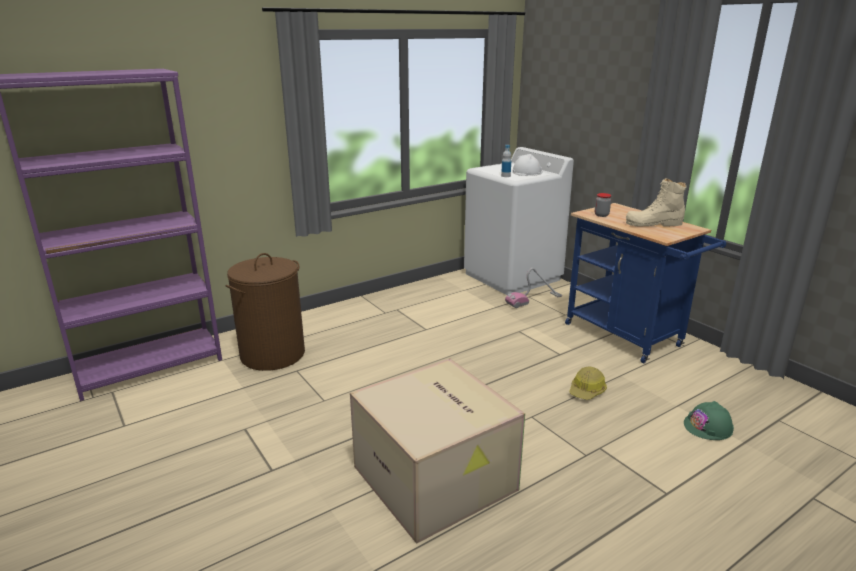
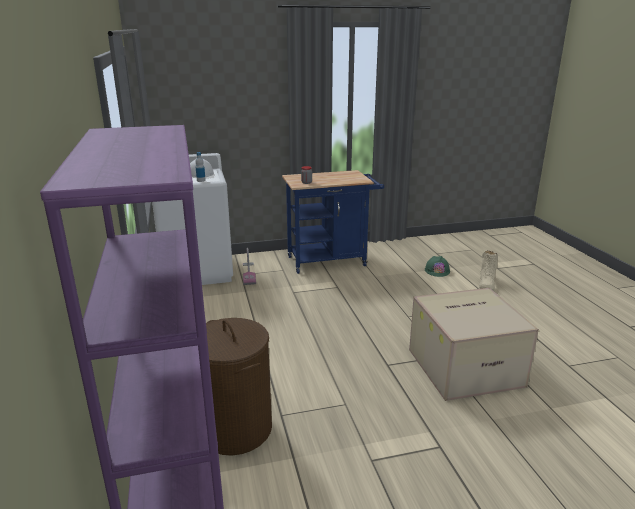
camera: 70 degrees left, 0 degrees up
hard hat [569,367,607,400] -> none
beige boot [626,178,686,227] -> beige boot moved to [479,250,498,291]

